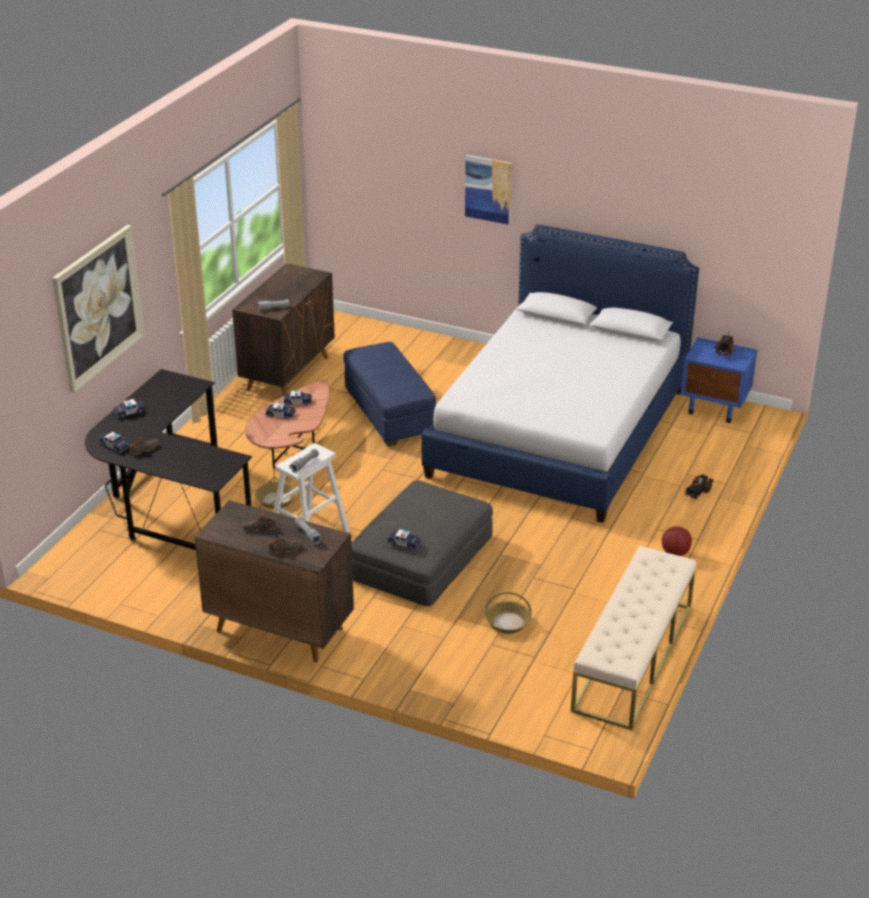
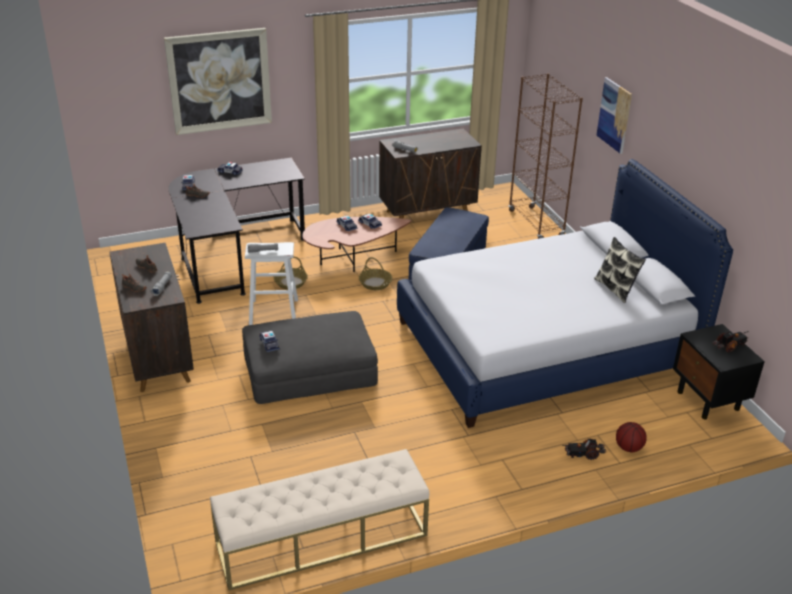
camera: 45 degrees right, 0 degrees up
basket [486,592,532,634] -> basket moved to [359,257,392,290]
basketball [662,526,692,556] -> basketball moved to [616,422,647,452]
blue nightstand [681,337,757,423] -> black nightstand [673,324,765,419]
none -> brown bookcase [509,73,583,239]
none -> pillow [594,237,646,303]

